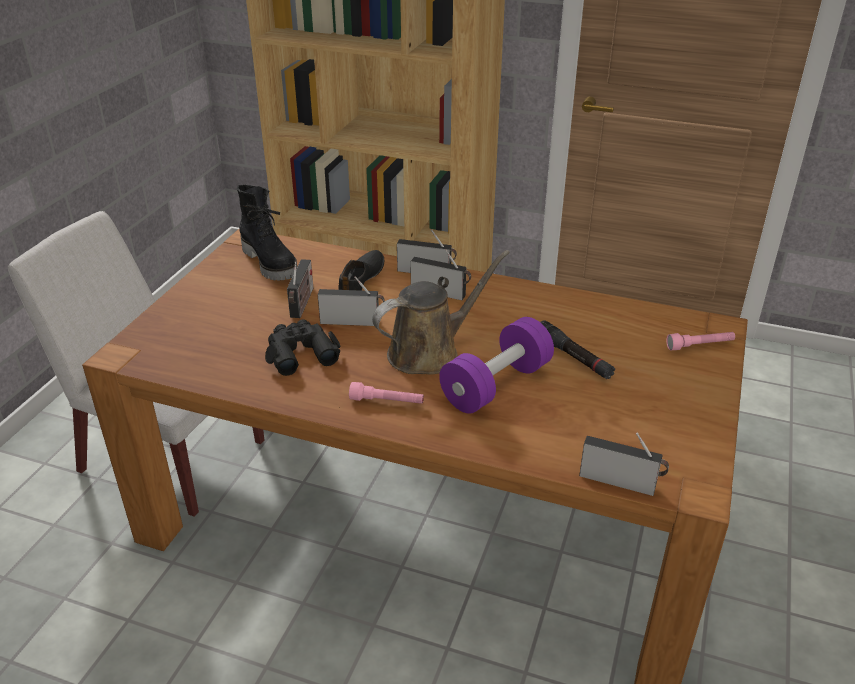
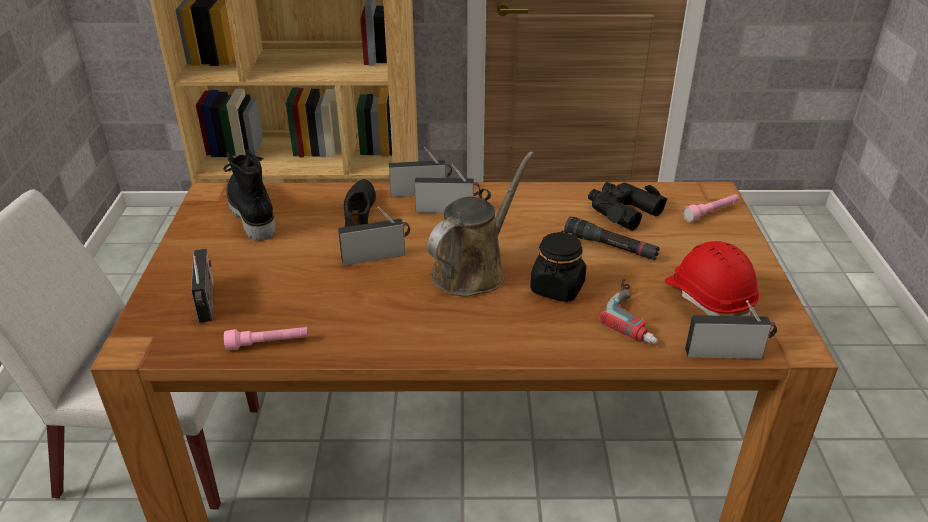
camera: 20 degrees left, 0 degrees up
black boot [237,185,297,281] -> black boot turned 150 degrees counterclockwise [223,149,276,241]
black binoculars [265,319,341,376] -> black binoculars moved to [588,182,667,231]
radio [287,259,313,318] -> radio moved to [191,249,214,323]
pink flashlight [349,382,424,404] -> pink flashlight moved to [224,327,308,350]
purple dumbbell [439,317,554,413] -> black jar [530,230,586,302]
none -> power drill [599,279,658,344]
none -> red hard hat [664,241,759,316]

